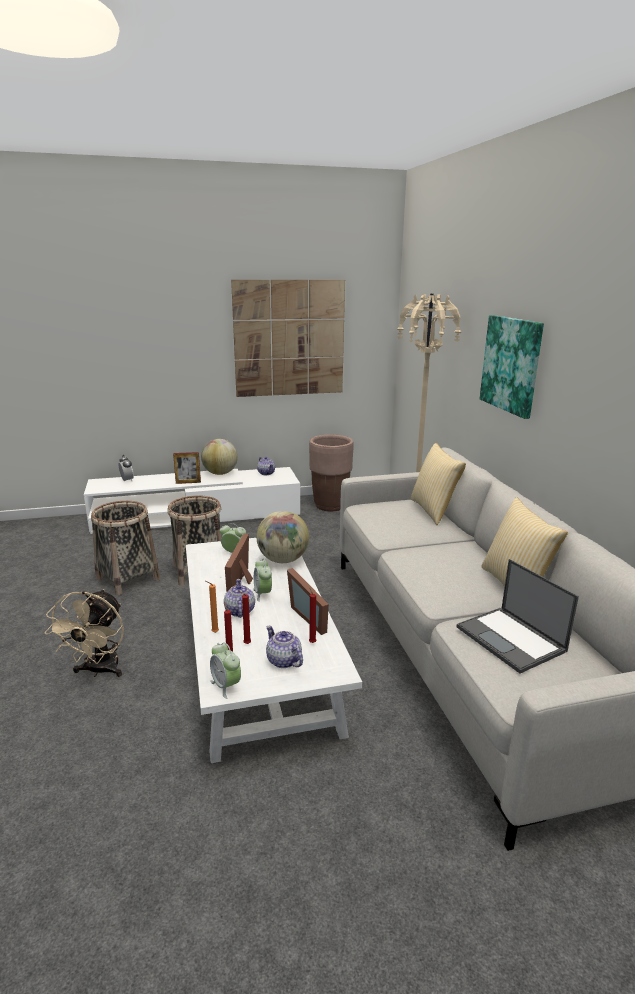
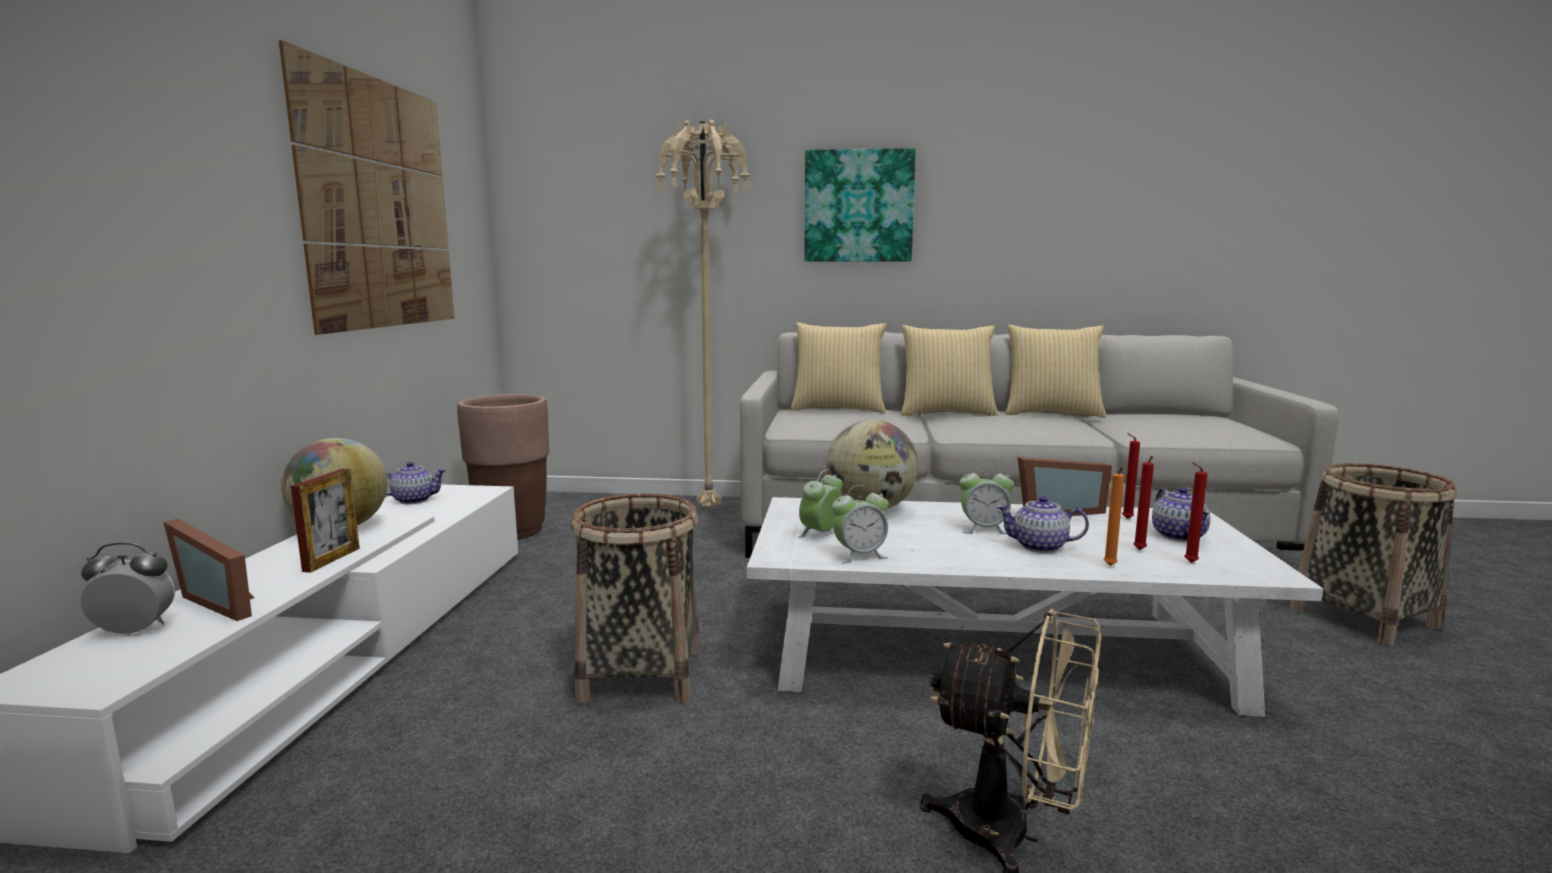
camera: 70 degrees left, 10 degrees down
basket [91,501,160,595] -> basket moved to [1290,463,1457,646]
alarm clock [210,642,241,699] -> alarm clock moved to [832,485,889,563]
picture frame [225,534,253,592] -> picture frame moved to [163,519,254,621]
teapot [266,626,303,668] -> teapot turned 75 degrees counterclockwise [1152,487,1210,542]
laptop [457,559,579,673] -> none
none -> pillow [901,325,999,416]

